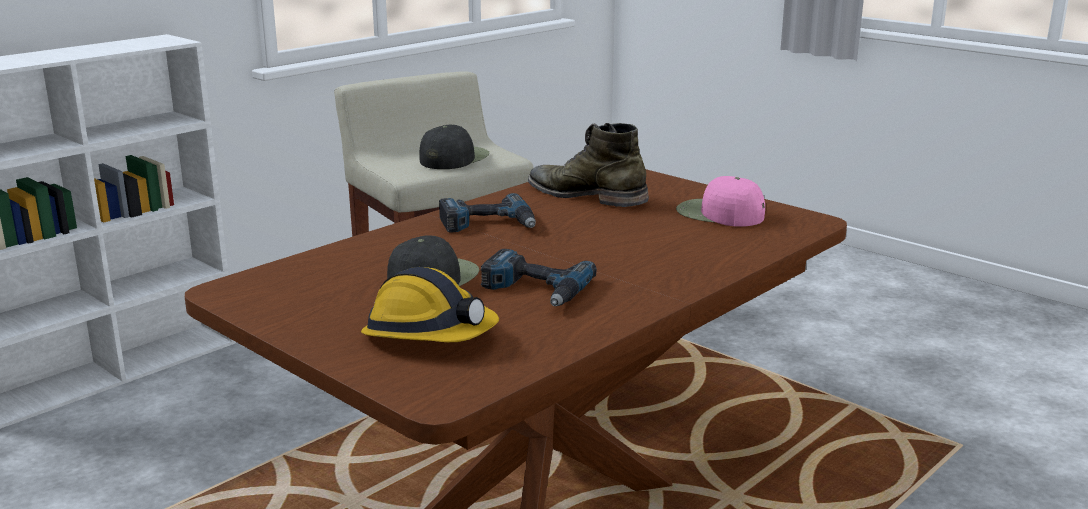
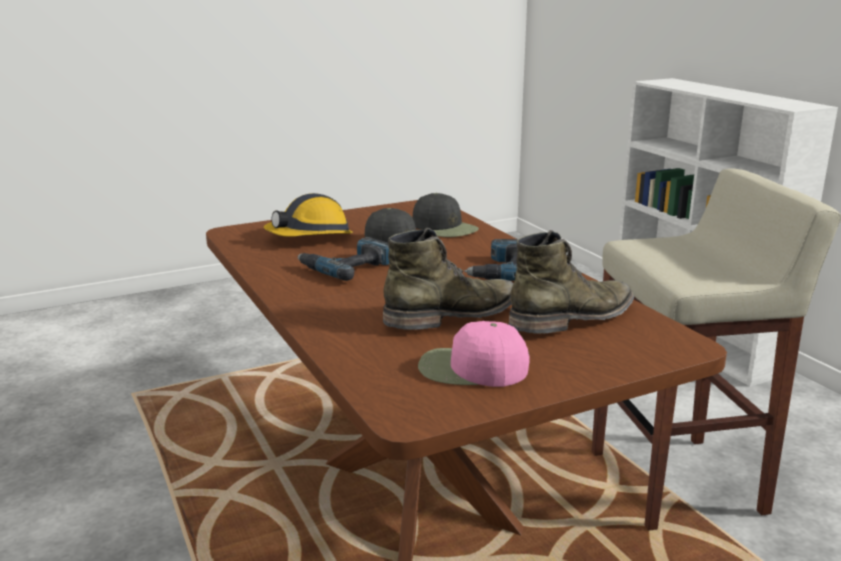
camera: 110 degrees right, 0 degrees up
black cap [419,125,490,169] -> black cap moved to [413,193,479,237]
pink cap [676,176,765,227] -> pink cap turned 135 degrees counterclockwise [418,321,530,387]
none -> green boot [383,228,513,330]

